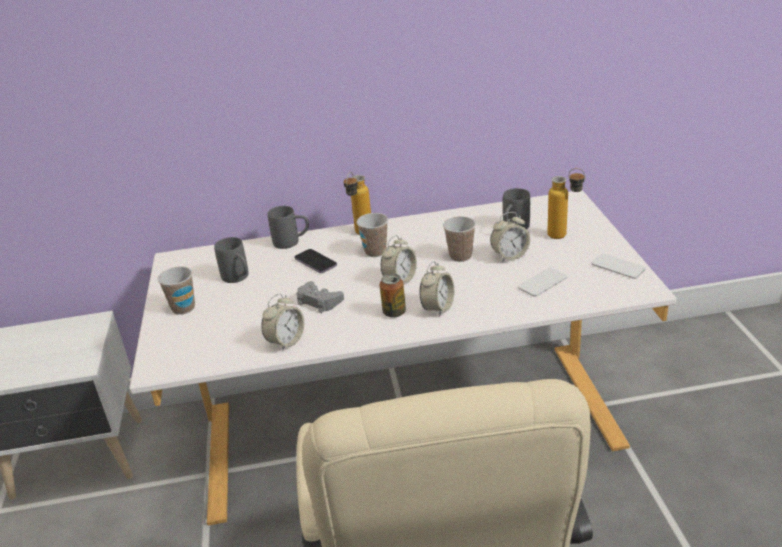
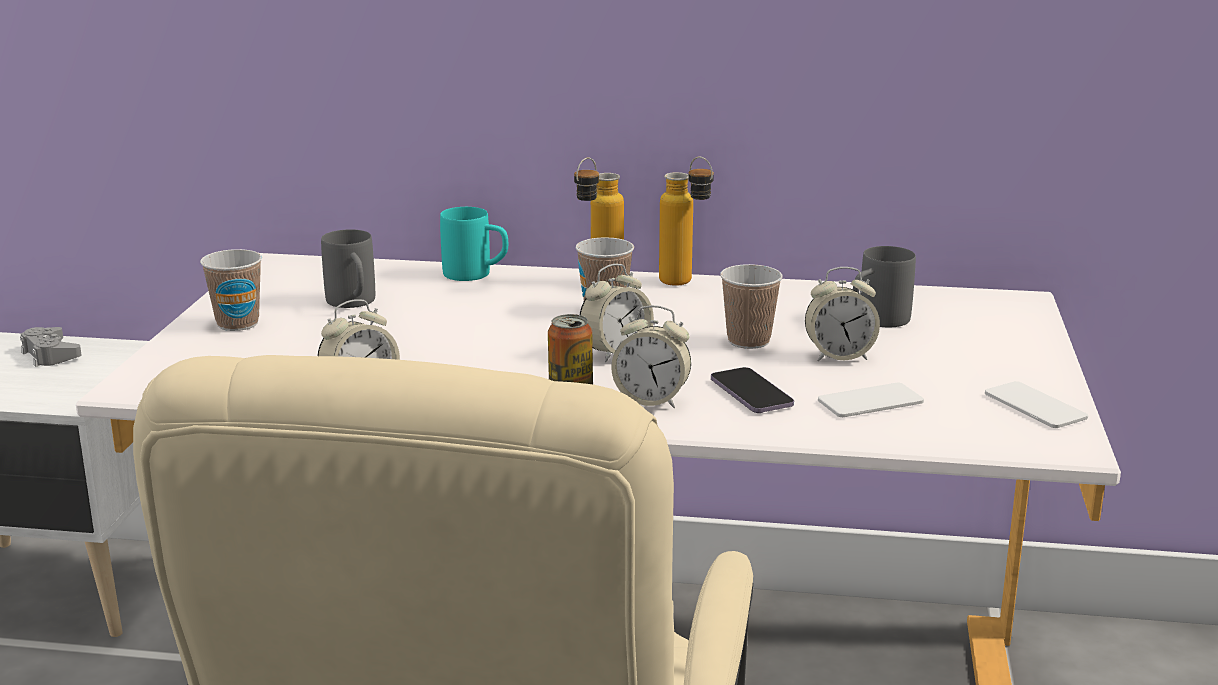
camera: 15 degrees right, 10 degrees down
grey mug [267,206,309,249] -> turquoise mug [440,207,508,281]
phone [295,249,337,273] -> phone moved to [711,367,794,413]
grey game controller [297,281,344,313] -> grey game controller moved to [20,327,82,367]
alarm clock [420,261,454,317] -> alarm clock turned 60 degrees clockwise [611,305,691,408]
bottle [547,168,585,239] -> bottle moved to [659,157,714,286]

